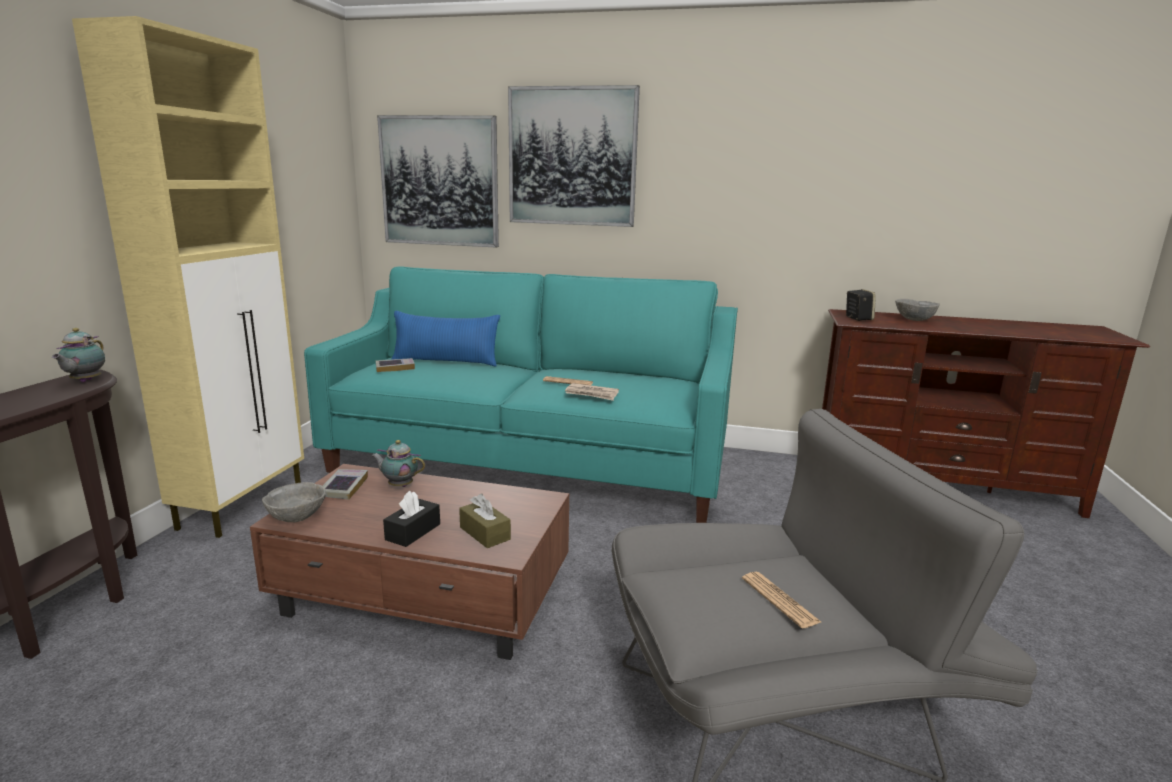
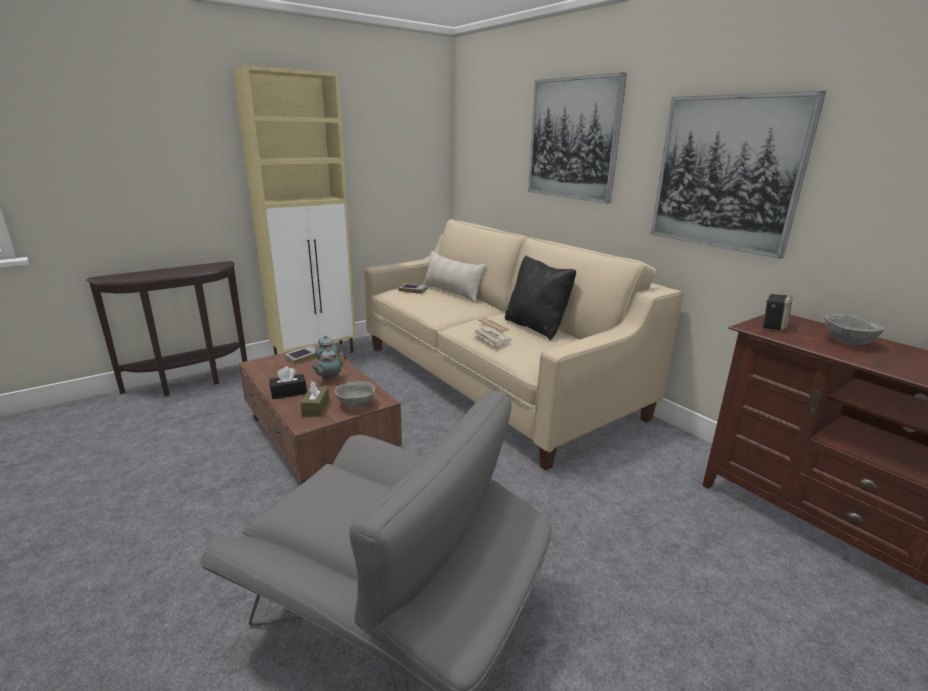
camera: 40 degrees right, 5 degrees up
teapot [52,328,105,382] -> teapot moved to [311,348,346,381]
grey bowl [262,482,326,522] -> grey bowl moved to [335,381,375,408]
turquoise sofa [304,267,738,523] -> beige sofa [364,219,683,471]
picture [377,115,499,247] -> picture moved to [651,91,826,259]
blue pillow [391,311,500,367] -> beige pillow [423,251,486,303]
newspaper [742,572,821,628] -> none
none -> black pillow [505,256,576,340]

